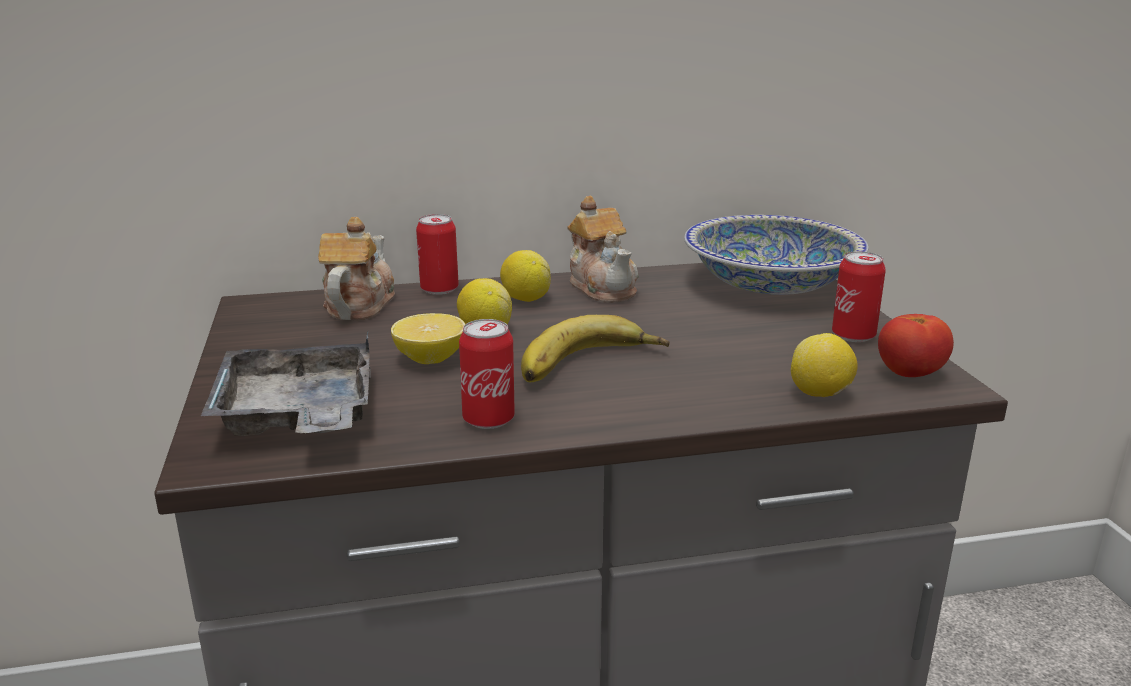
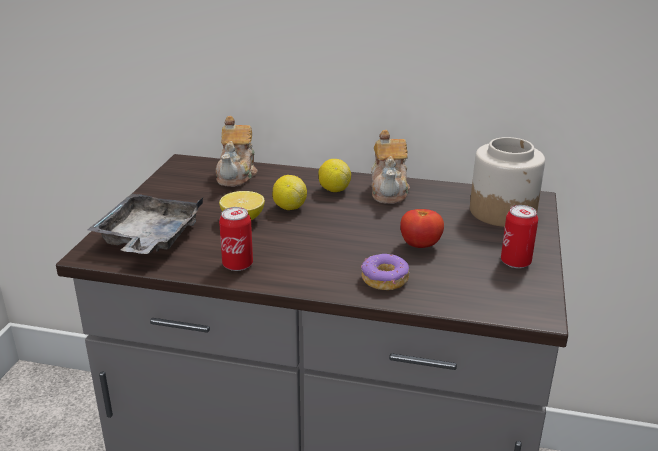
camera: 25 degrees right, 5 degrees up
teapot [318,217,395,320] -> teapot turned 150 degrees clockwise [216,116,258,187]
can [416,214,459,295] -> none
banana [521,315,670,383] -> none
bowl [684,215,868,295] -> jar [470,137,545,227]
lemon [791,333,858,397] -> none
tomato [878,314,954,377] -> tomato moved to [400,209,444,248]
none -> donut [361,254,409,290]

